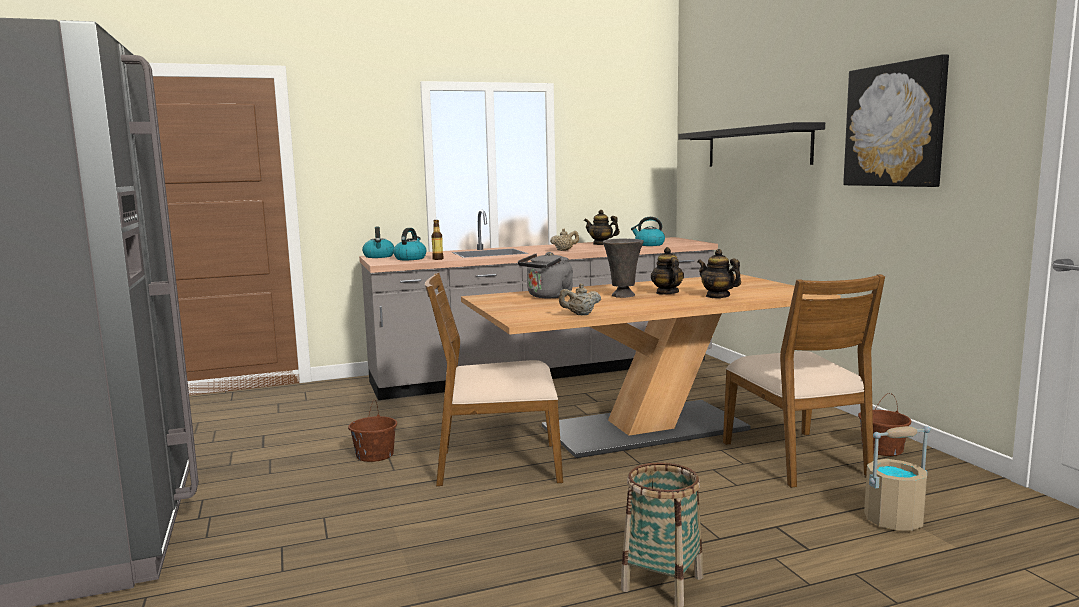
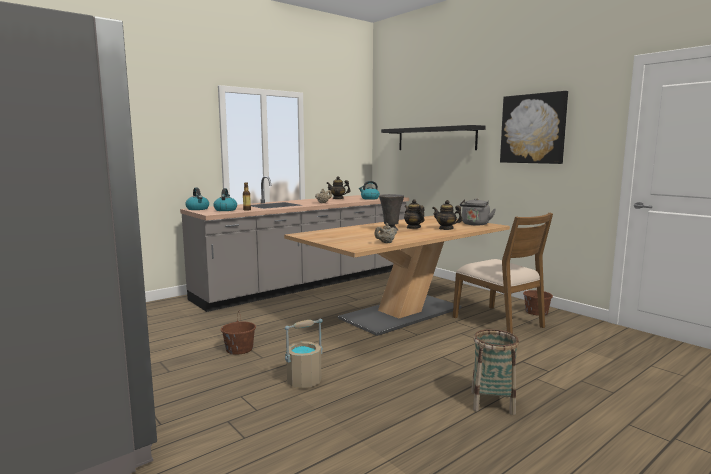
camera: 20 degrees left, 0 degrees up
brown chair [425,273,563,486] -> none
grey kettle [518,252,573,298] -> grey kettle moved to [460,198,496,226]
beige bucket [864,426,930,531] -> beige bucket moved to [285,318,323,388]

